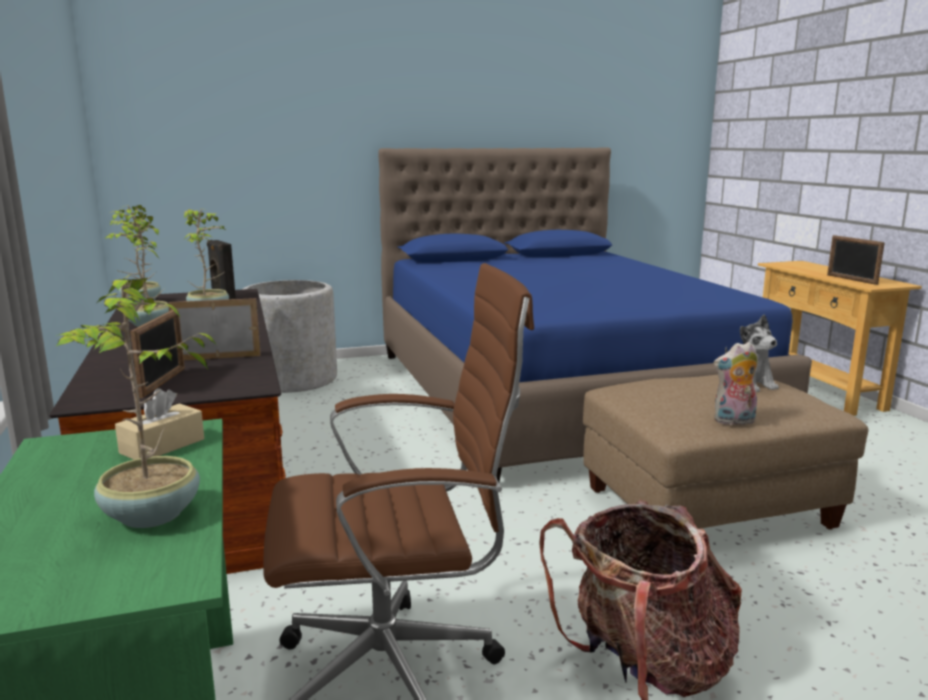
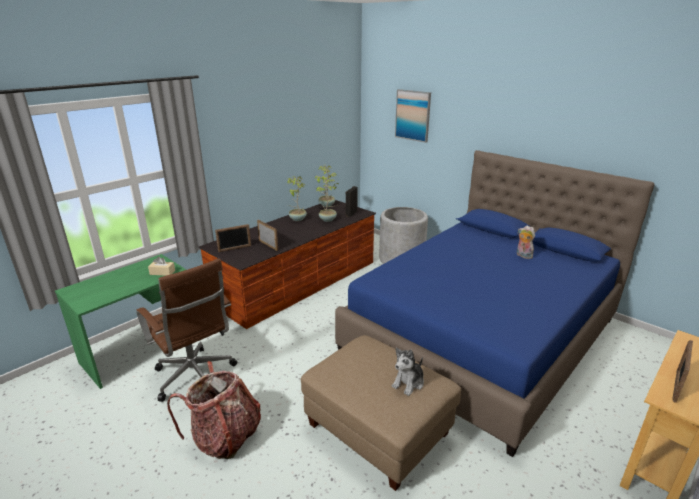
camera: 60 degrees right, 10 degrees up
potted plant [56,275,217,528] -> none
plush toy [714,342,758,425] -> plush toy moved to [517,225,535,259]
none -> picture [395,89,431,143]

